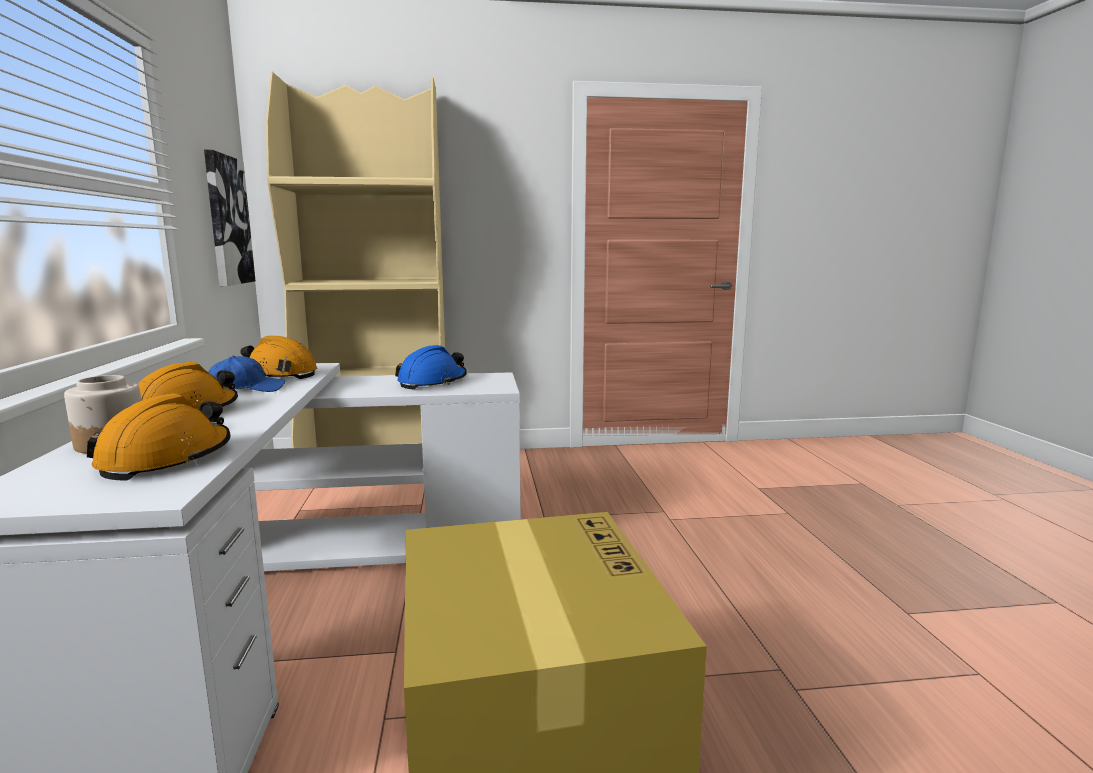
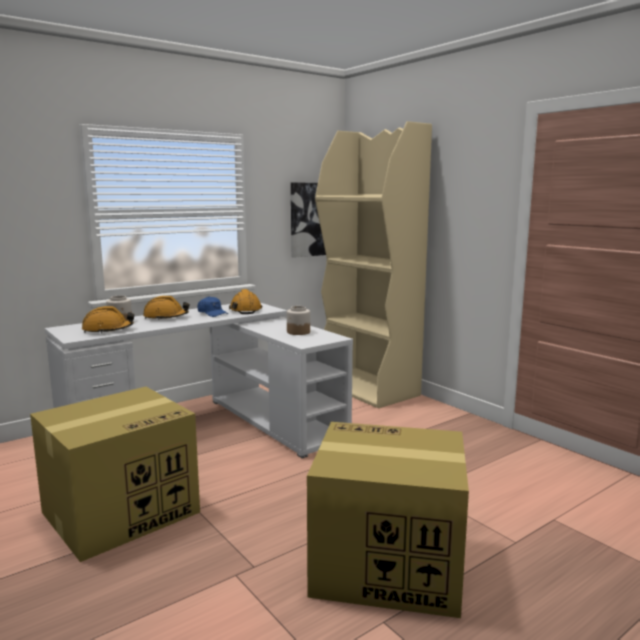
camera: 60 degrees right, 0 degrees up
blue hard hat [395,345,467,389] -> jar [287,306,310,335]
none -> cardboard box [307,422,469,618]

